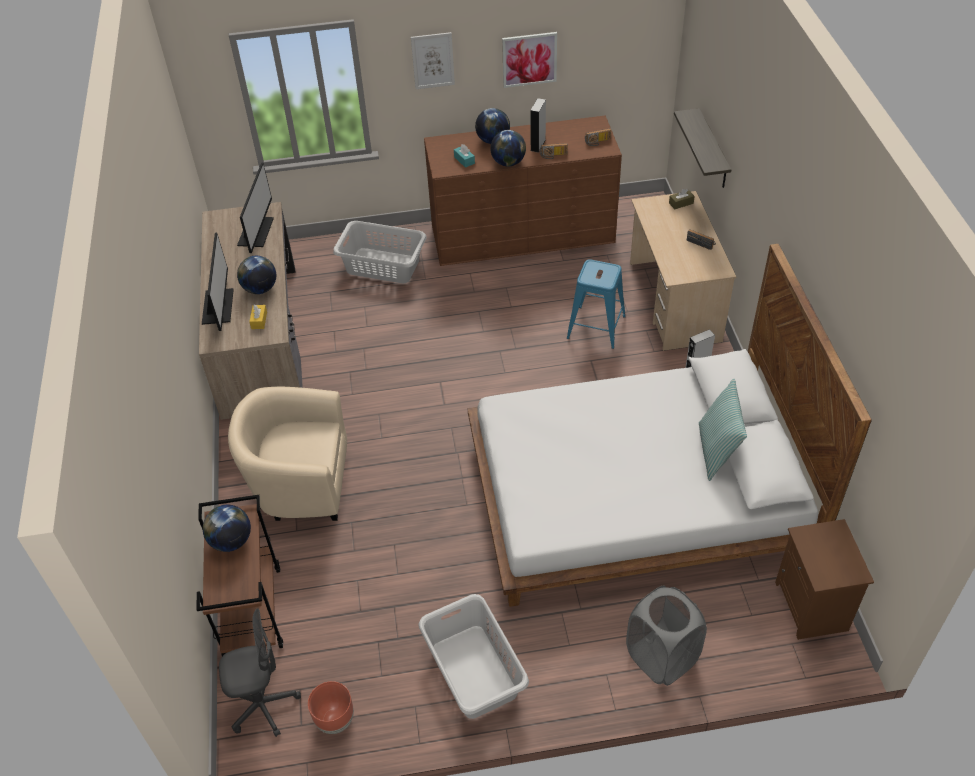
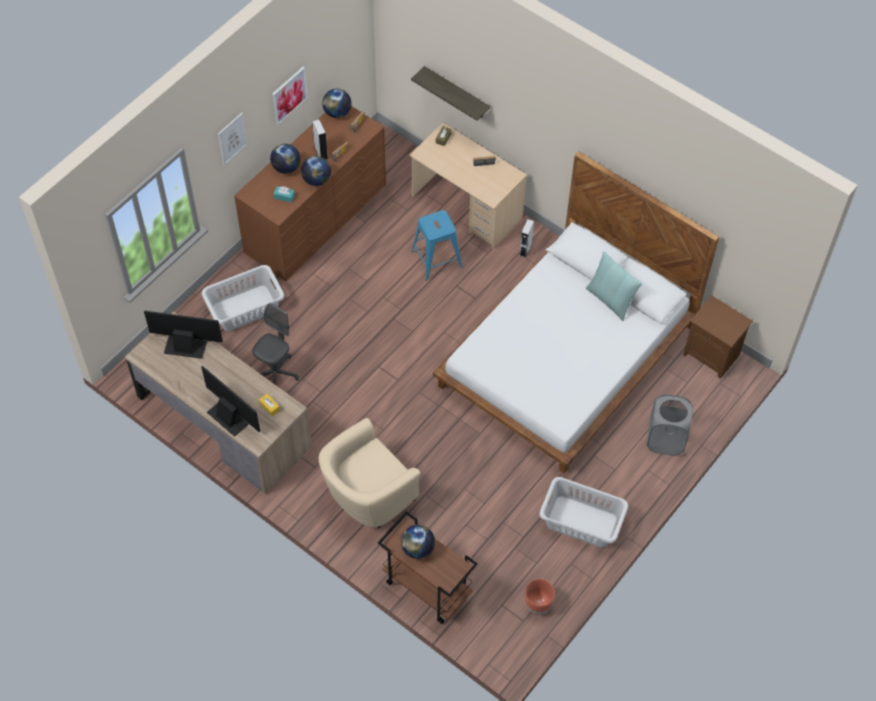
camera: 45 degrees left, 10 degrees up
grey office chair [219,608,301,737] -> grey office chair moved to [252,303,300,385]
monitor [237,163,274,253] -> monitor turned 45 degrees counterclockwise [144,311,223,359]
globe [237,256,276,294] -> globe moved to [322,89,352,118]

